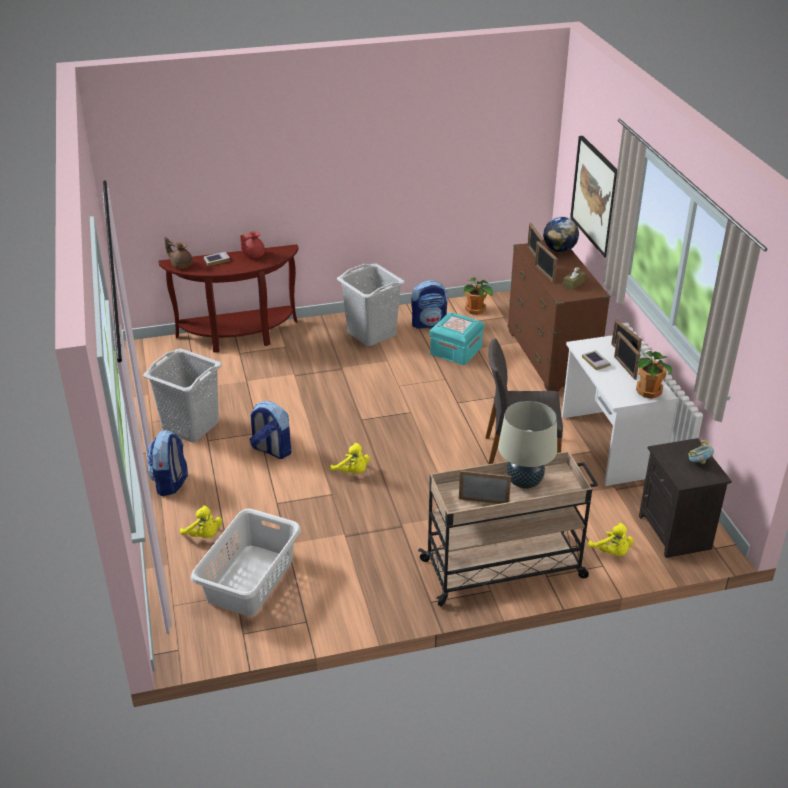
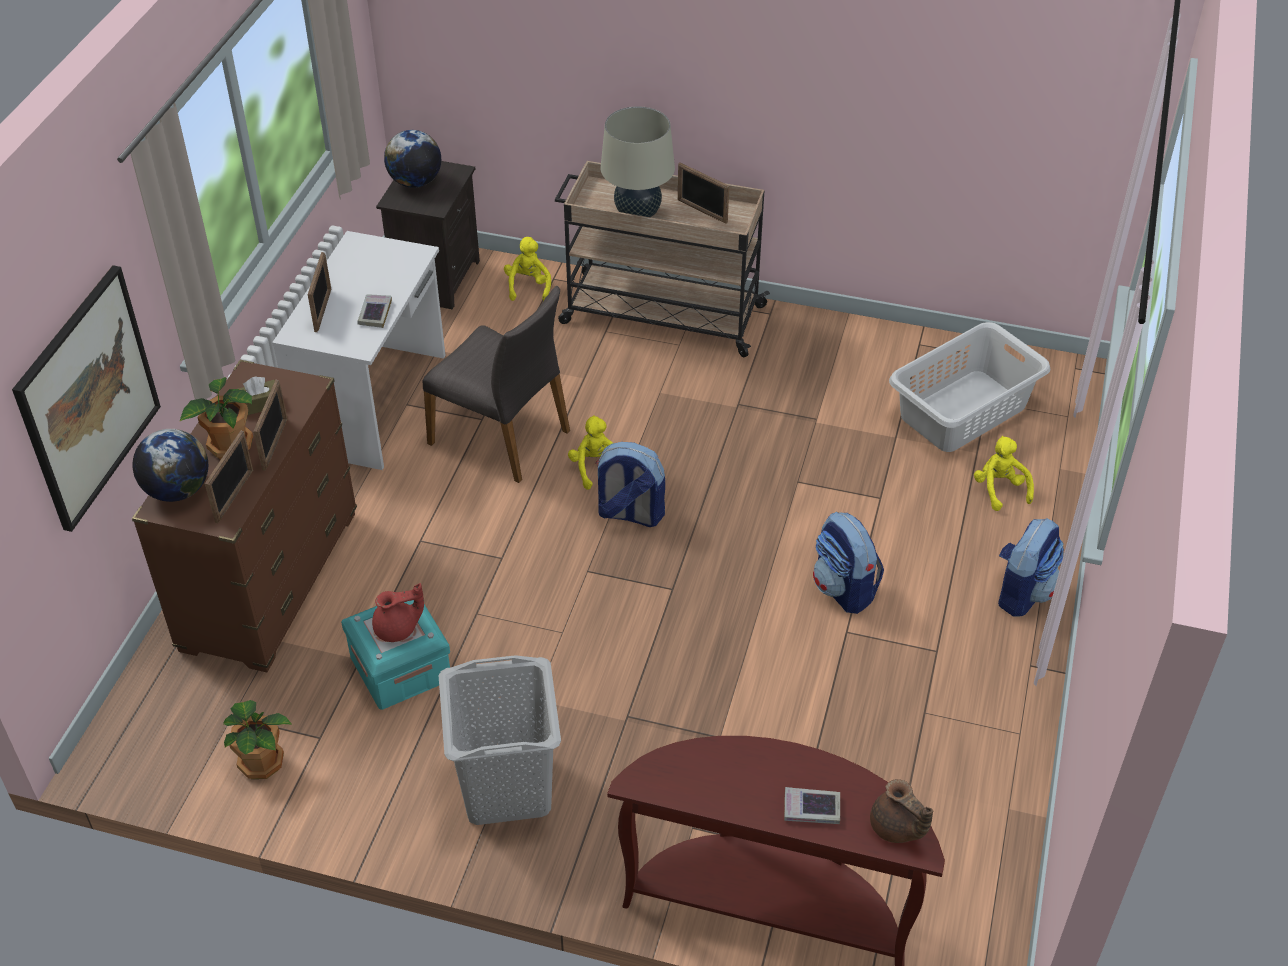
camera: 150 degrees left, 10 degrees up
grey laundry basket [143,349,222,442] -> none
red teapot [240,231,265,258] -> red teapot moved to [372,583,424,642]
yellow plush toy [330,443,370,474] -> yellow plush toy moved to [568,415,613,490]
backpack [411,280,447,329] -> backpack moved to [595,442,665,527]
picture frame [614,331,640,380] -> none
potted plant [636,351,672,399] -> potted plant moved to [179,377,253,459]
bowl [688,440,714,464] -> globe [384,130,441,188]

